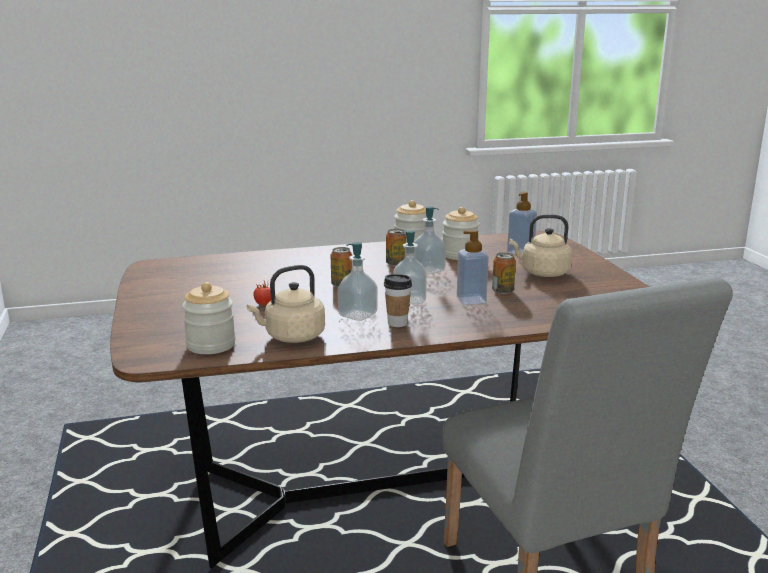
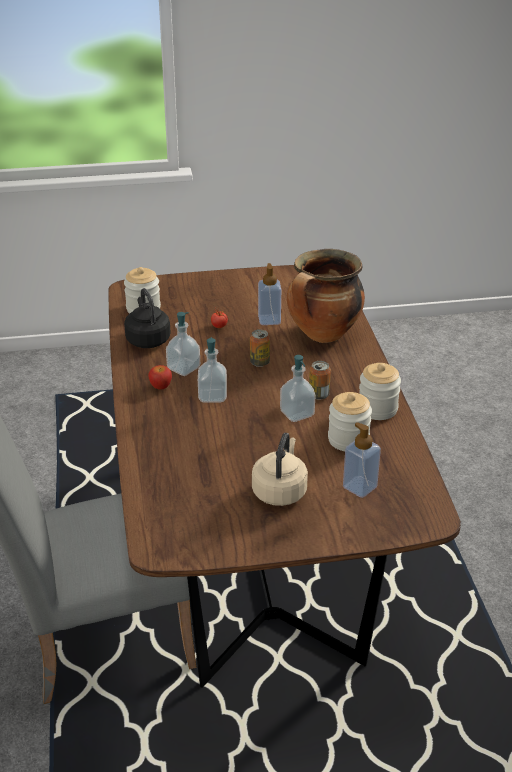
camera: 95 degrees right, 15 degrees up
beige kettle [247,265,325,343] -> black kettle [124,288,171,348]
cup [384,274,412,327] -> apple [148,365,172,390]
soap dispenser [457,230,489,305] -> soap dispenser moved to [258,263,281,325]
can [492,252,516,294] -> none
none -> cooking pot [287,249,365,343]

